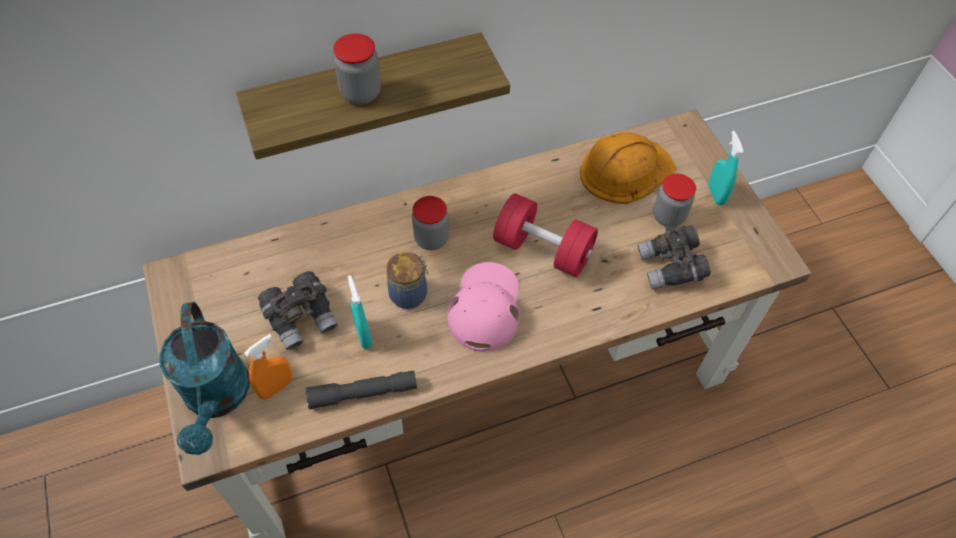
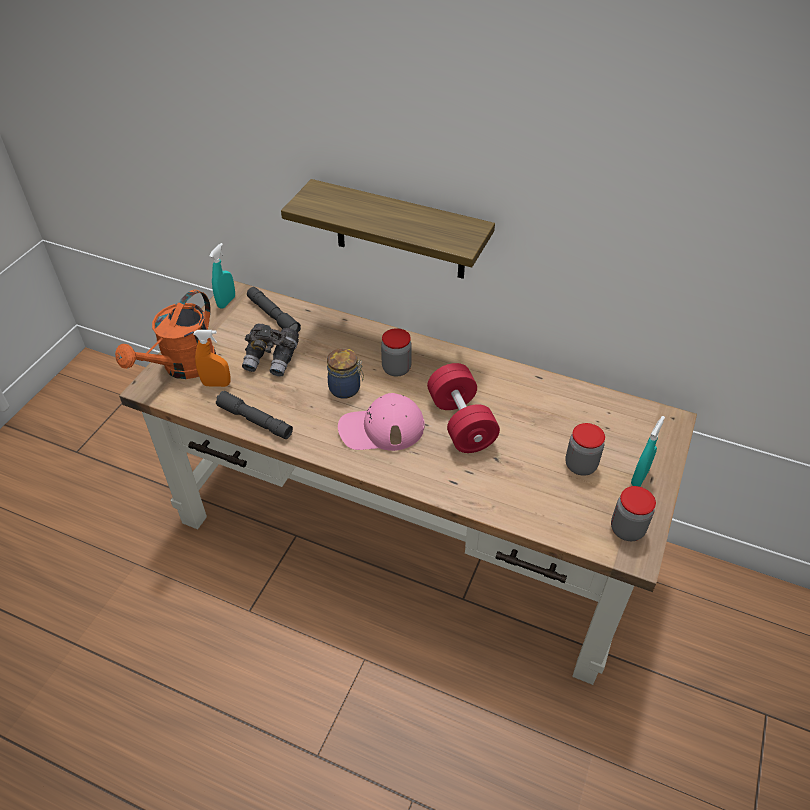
camera: 45 degrees right, 10 degrees down
turquoise watering can [159,302,250,455] -> orange watering can [115,290,216,379]
jar [333,33,381,104] -> jar moved to [611,486,656,541]
turquoise spray bottle [348,275,372,349] -> turquoise spray bottle moved to [209,243,235,309]
pink cap [448,262,520,352] -> pink cap turned 150 degrees counterclockwise [338,393,425,451]
orange hard hat [580,132,677,204] -> none
grey binoculars [637,225,711,290] -> none
none -> grey flashlight [247,287,301,333]

